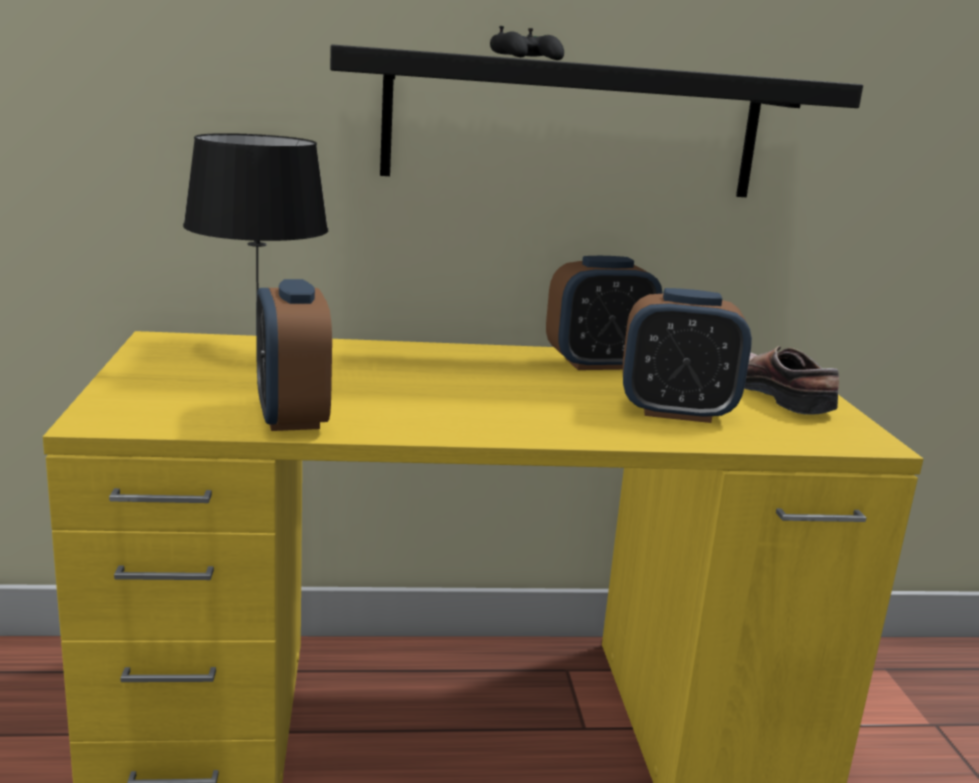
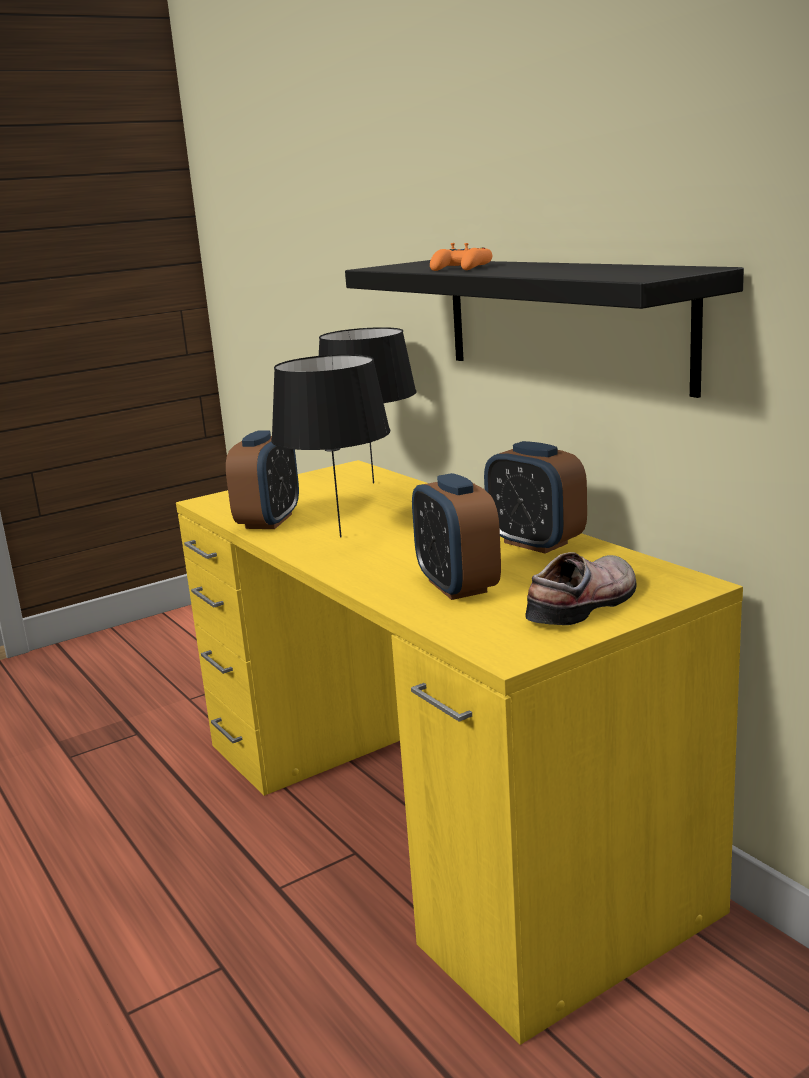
camera: 65 degrees right, 0 degrees up
alarm clock [256,279,332,431] -> alarm clock turned 150 degrees clockwise [226,430,299,529]
black game controller [490,26,564,60] -> orange game controller [430,243,492,271]
none -> black table lamp [271,354,390,538]

